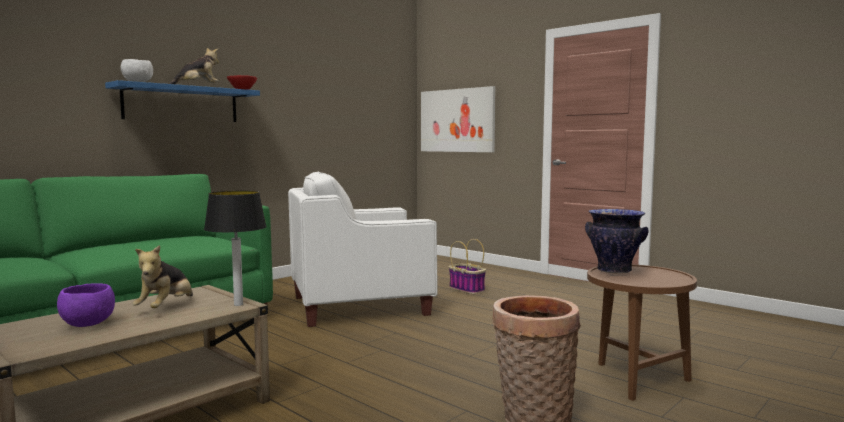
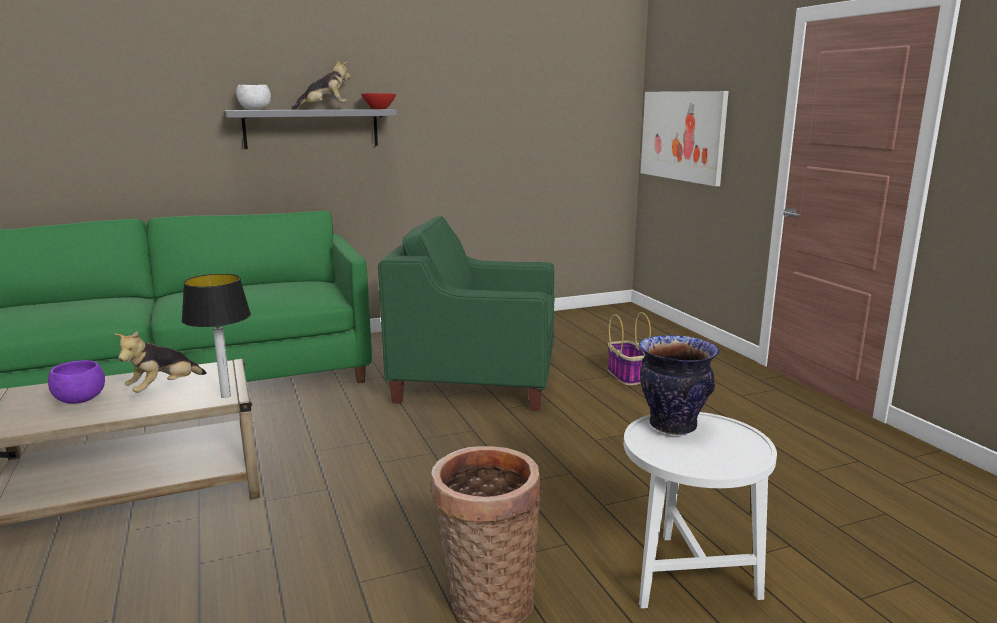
camera: 25 degrees right, 10 degrees up
blue shelf [105,80,260,122] -> grey shelf [225,109,397,149]
white armchair [288,172,438,327] -> green armchair [378,216,555,411]
brown side table [587,264,697,401] -> white side table [624,412,777,608]

